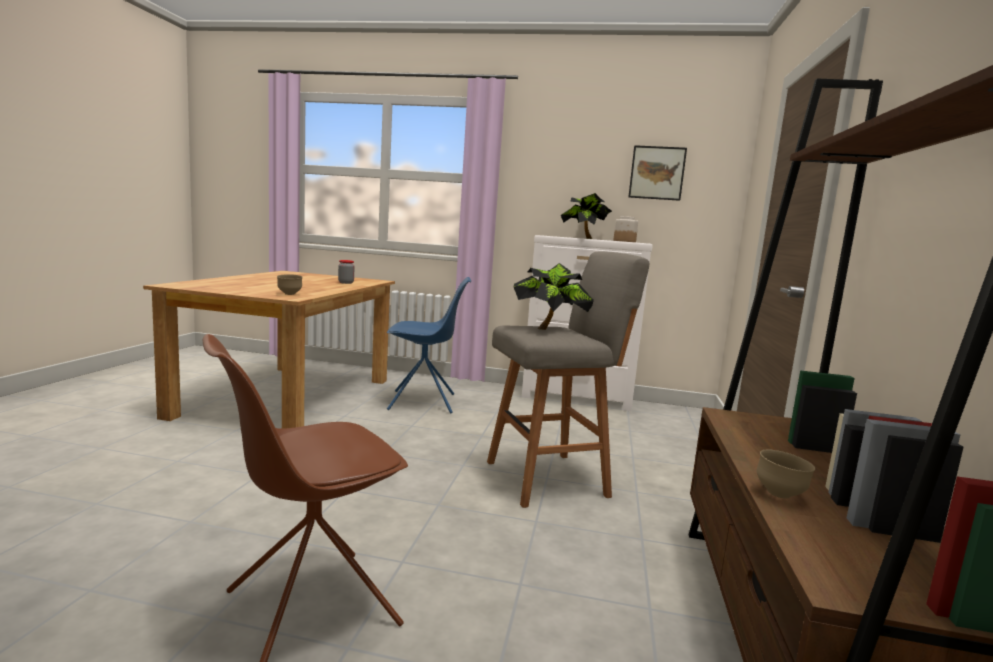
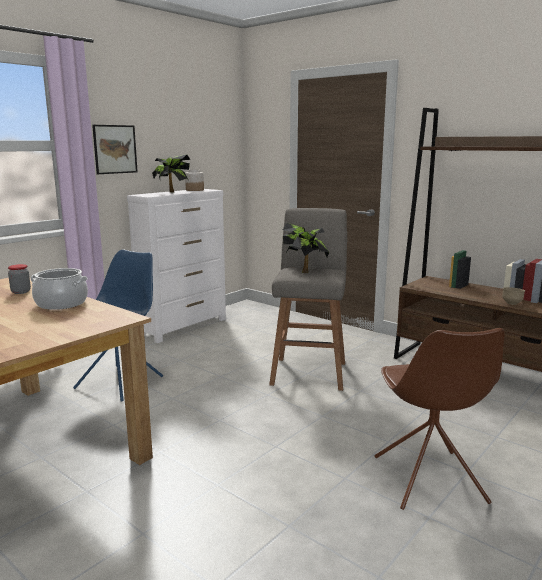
camera: 60 degrees left, 5 degrees up
brown bowl [277,274,303,295] -> none
picture [629,145,687,201] -> picture moved to [92,125,138,174]
none -> cooking pot [30,268,88,310]

